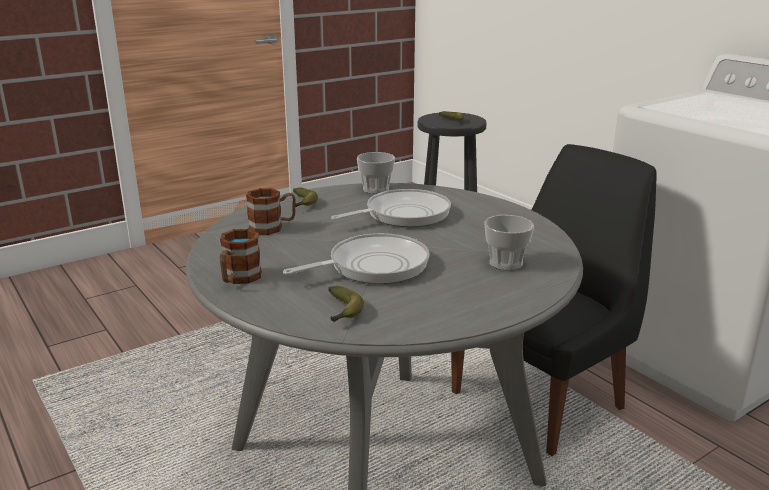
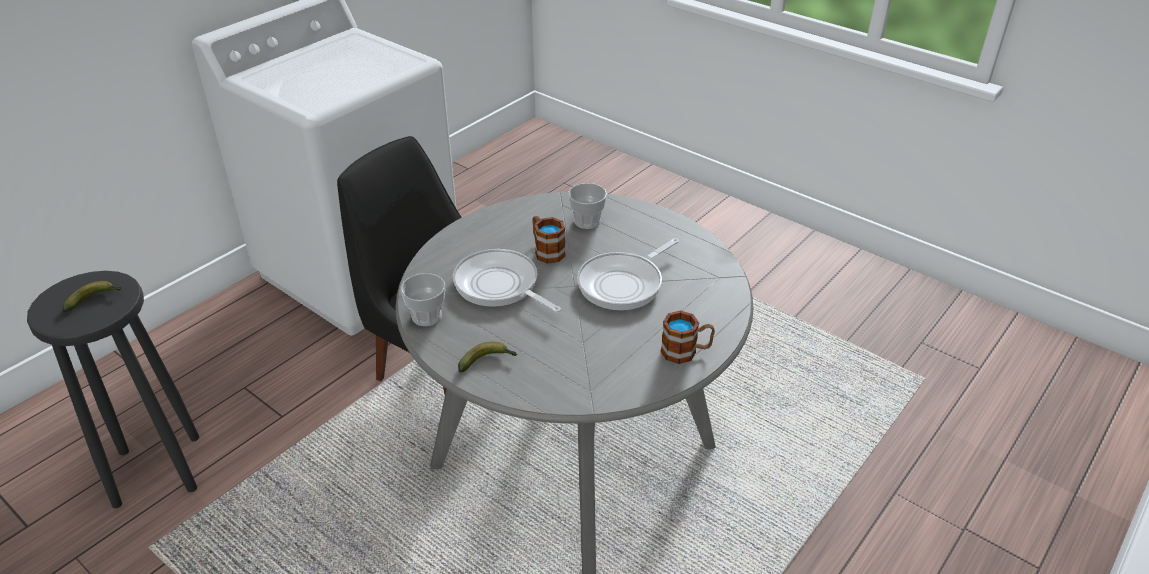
camera: 105 degrees left, 15 degrees up
mug [246,188,296,235] -> mug moved to [532,216,566,263]
frying pan [283,233,430,284] -> frying pan turned 90 degrees counterclockwise [577,238,679,310]
banana [328,286,364,322] -> none

